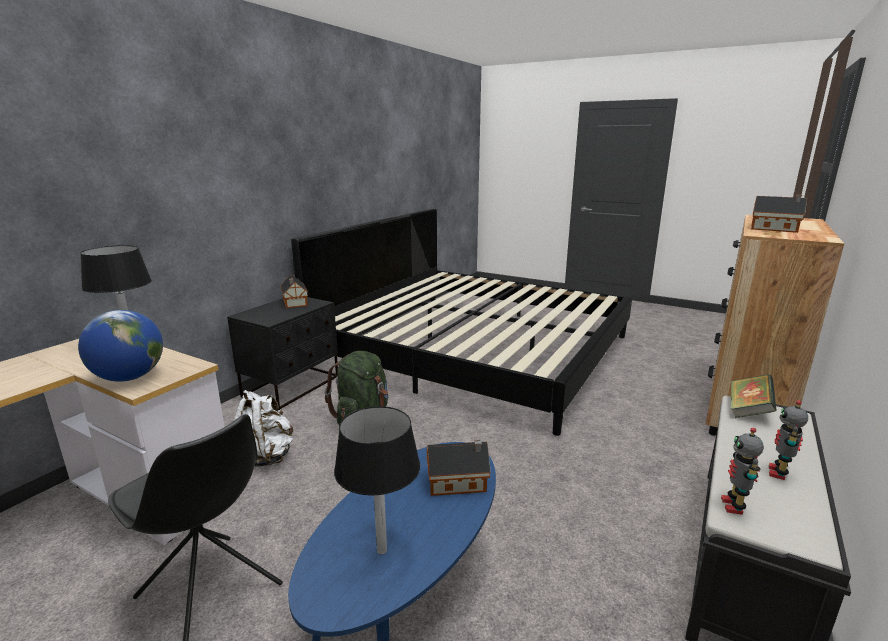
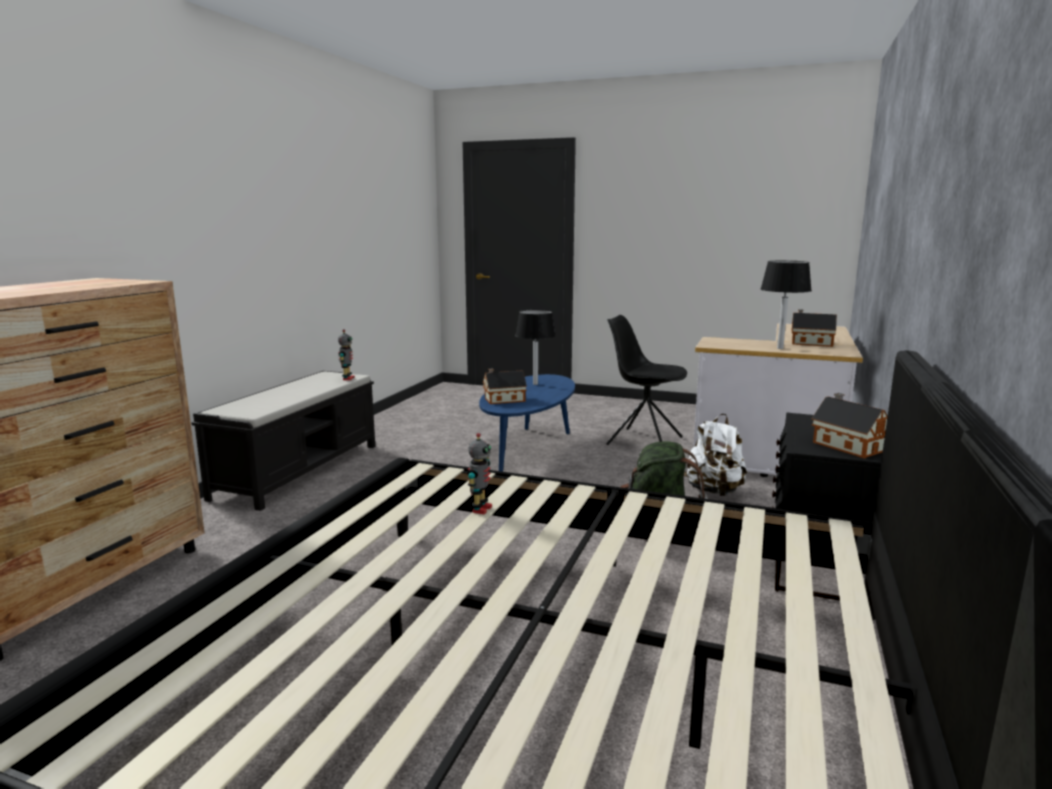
camera: 170 degrees right, 5 degrees down
globe [78,310,163,382] -> none
book [731,374,777,418] -> none
toy house [751,194,807,233] -> toy house moved to [792,309,837,347]
toy robot [769,400,808,480] -> toy robot moved to [467,433,492,514]

